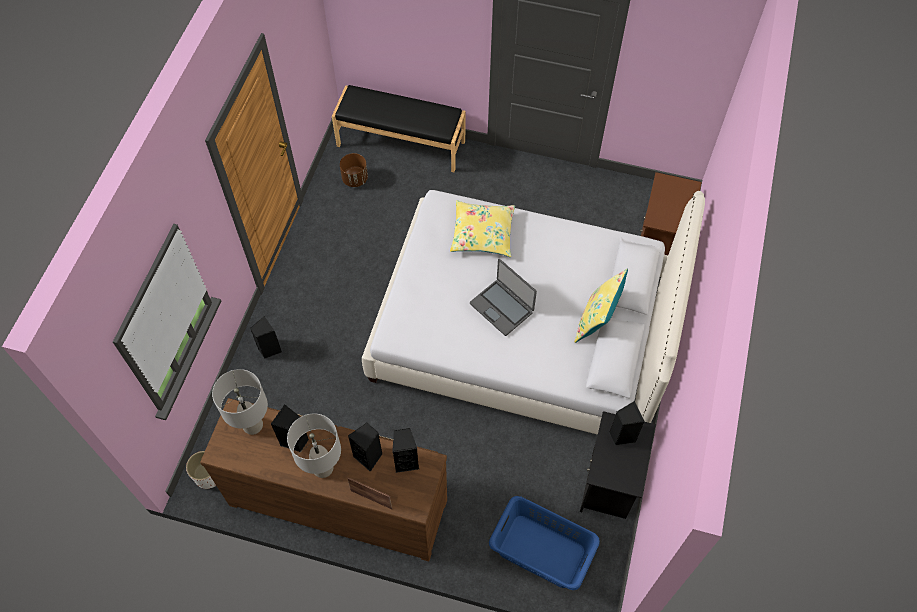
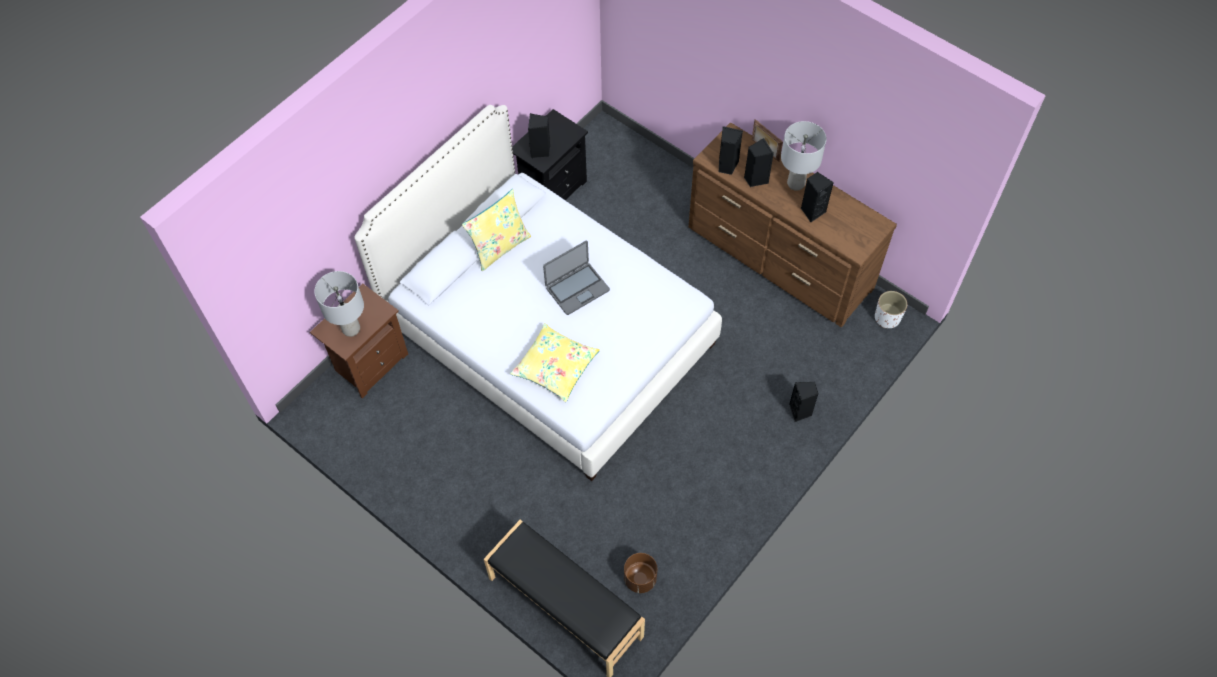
camera: 155 degrees left, 0 degrees up
grey table lamp [212,369,268,435] -> grey table lamp moved to [314,271,364,337]
laptop [470,259,537,336] -> laptop turned 75 degrees clockwise [543,241,610,315]
blue laundry basket [489,496,600,590] -> none

